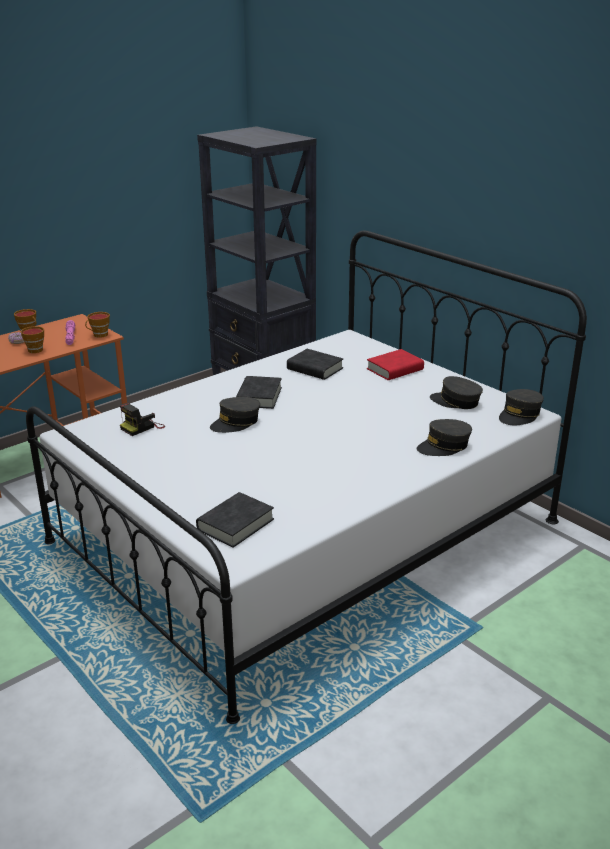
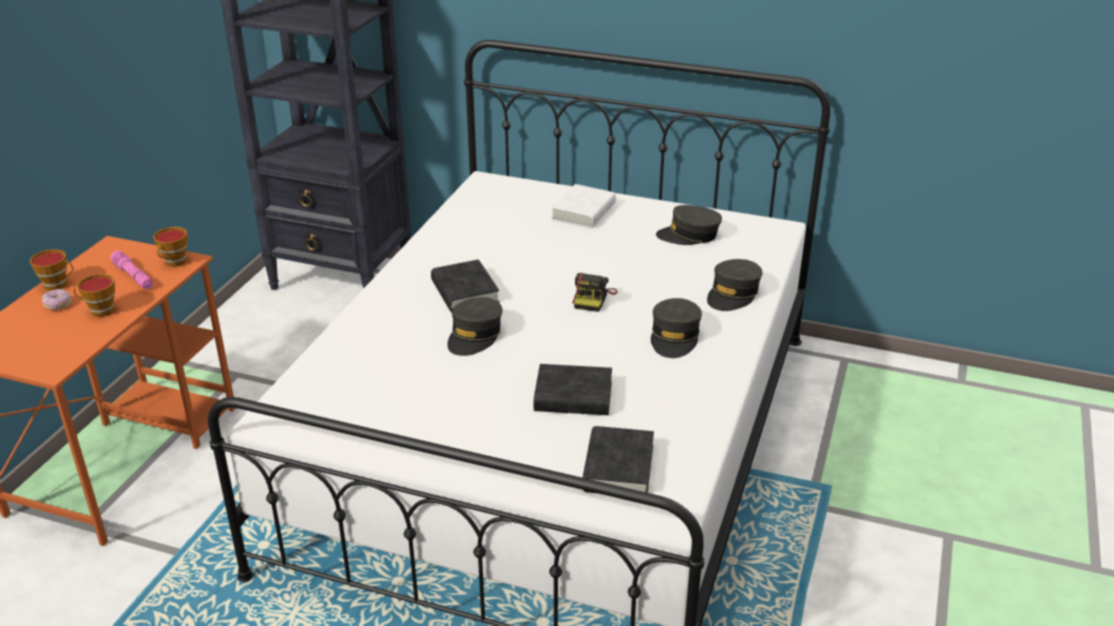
camera: 30 degrees left, 5 degrees up
camera [120,403,165,436] -> camera moved to [572,273,618,312]
black book [287,349,343,380] -> black book moved to [534,364,612,415]
red book [367,349,424,380] -> white book [551,184,616,228]
grey cap [499,389,544,425] -> grey cap moved to [651,298,702,358]

